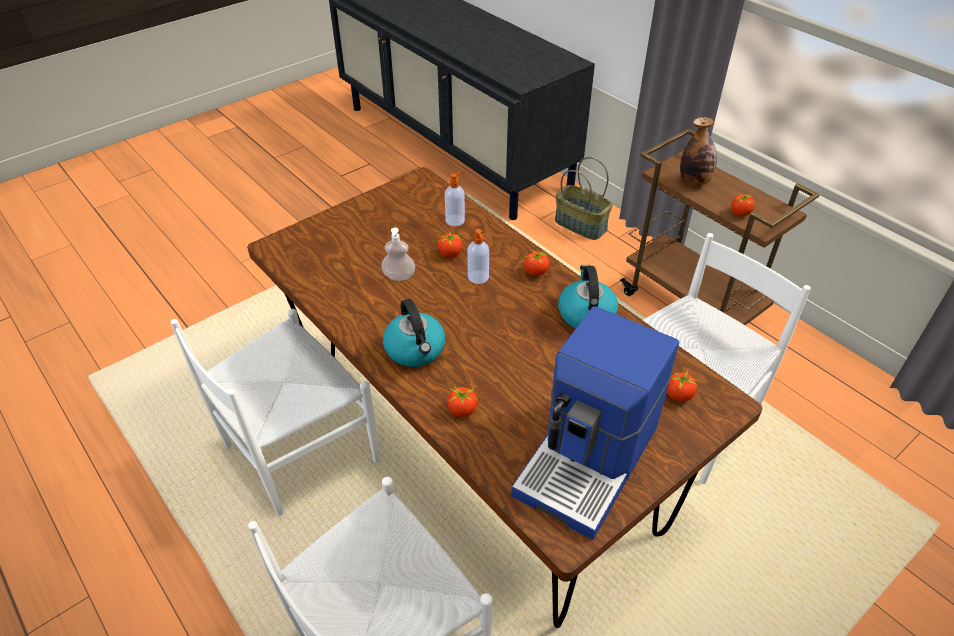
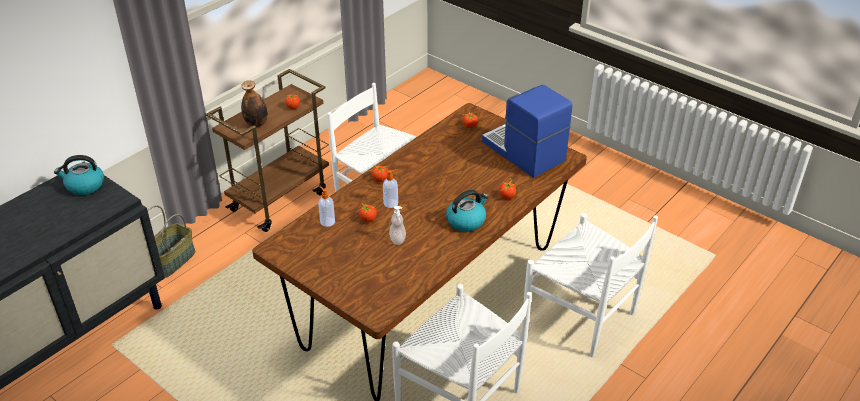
camera: 100 degrees left, 5 degrees down
coffee machine [511,306,679,540] -> coffee machine turned 150 degrees counterclockwise [482,85,572,178]
kettle [558,265,618,328] -> kettle moved to [54,155,104,195]

